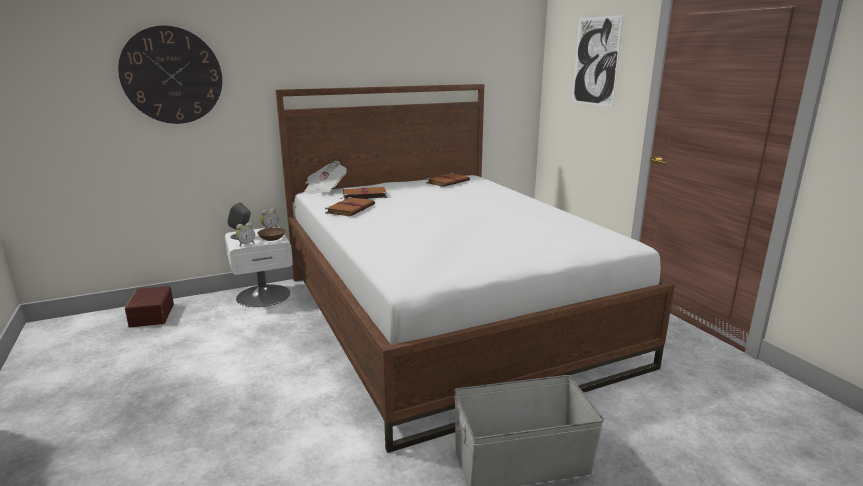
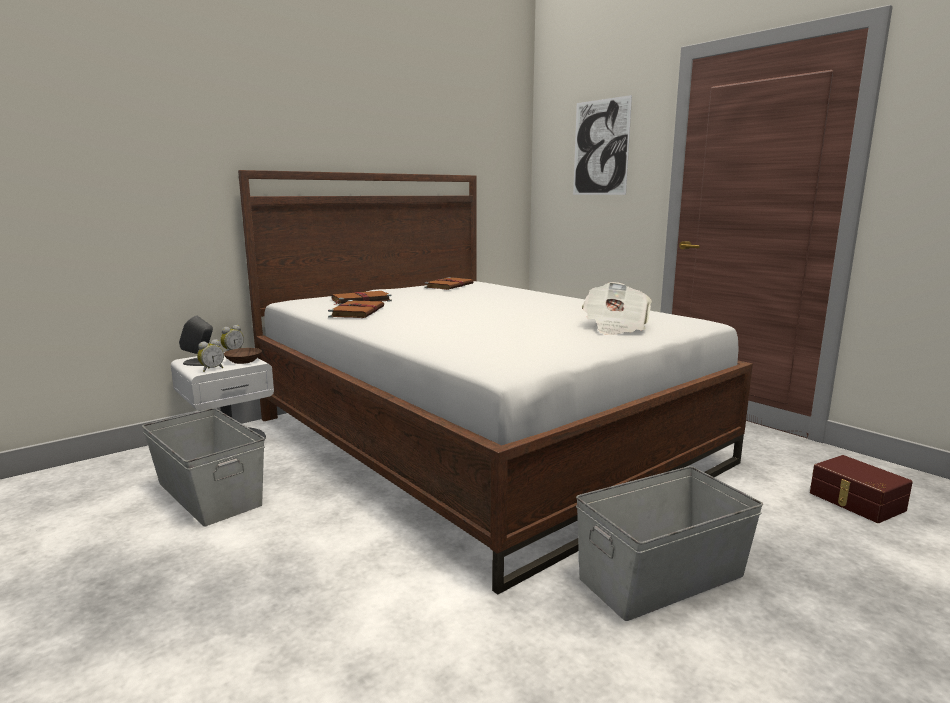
camera: 15 degrees left, 5 degrees down
wall clock [118,26,222,124] -> none
brown storage box [125,286,174,328] -> brown storage box moved to [810,455,913,523]
newspaper [304,161,347,194] -> newspaper moved to [582,282,652,335]
none -> grey storage box [142,408,265,526]

